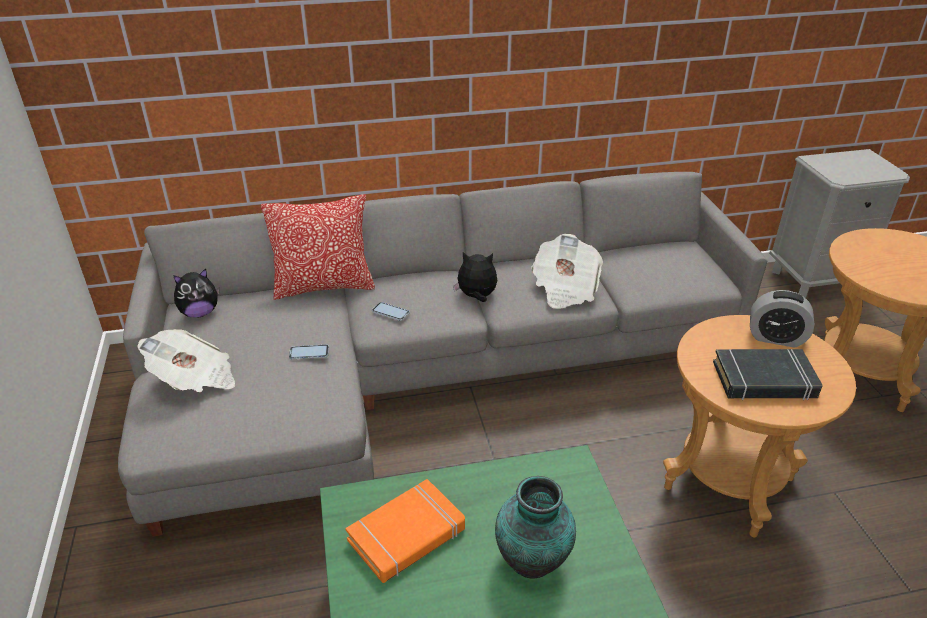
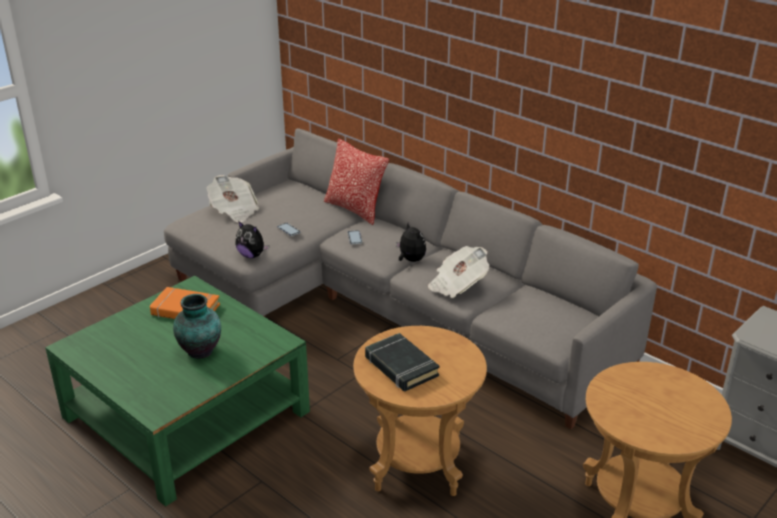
camera: 55 degrees right, 5 degrees down
plush toy [173,269,219,318] -> plush toy moved to [236,221,269,258]
alarm clock [750,290,814,348] -> none

